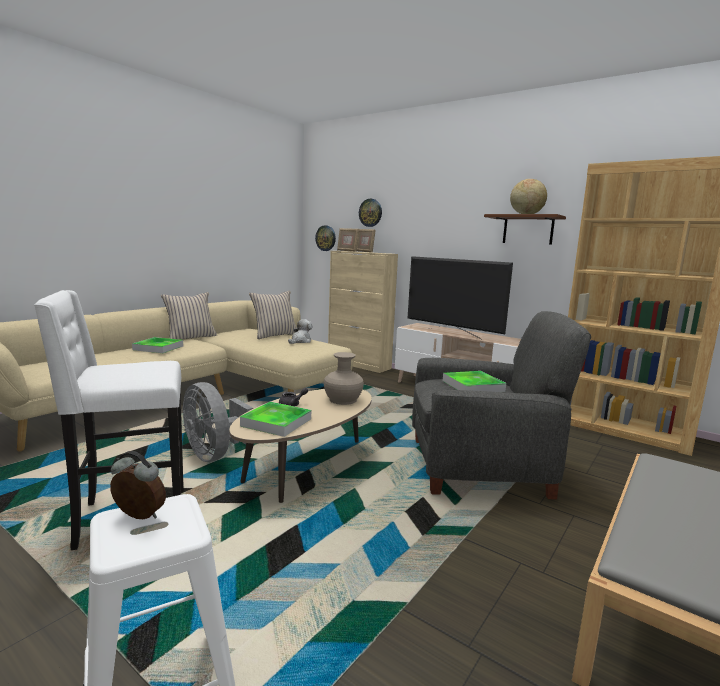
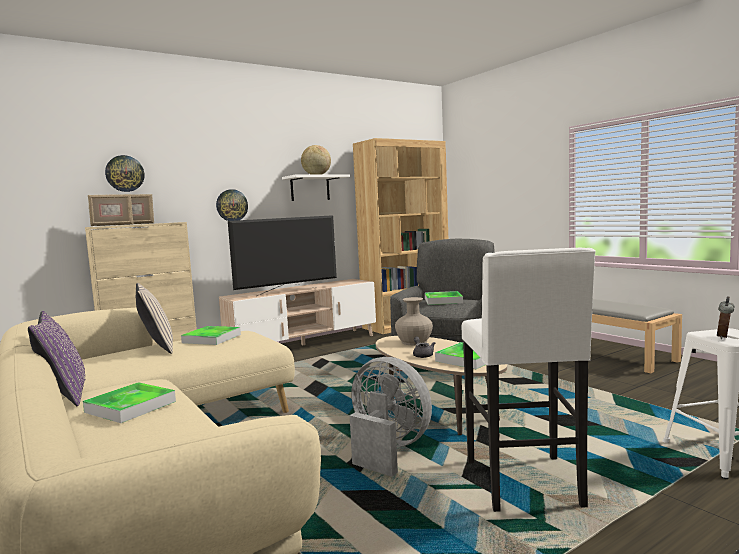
camera: 70 degrees left, 5 degrees down
beige pillow [161,292,217,340] -> purple pillow [28,311,86,406]
grey fan [183,382,253,462] -> grey fan turned 120 degrees counterclockwise [350,357,432,477]
plush toy [288,319,312,344] -> tray [181,326,241,345]
wall clock [315,225,336,251] -> wall clock moved to [216,189,248,221]
brown shelf [484,214,566,245] -> white shelf [282,174,350,201]

